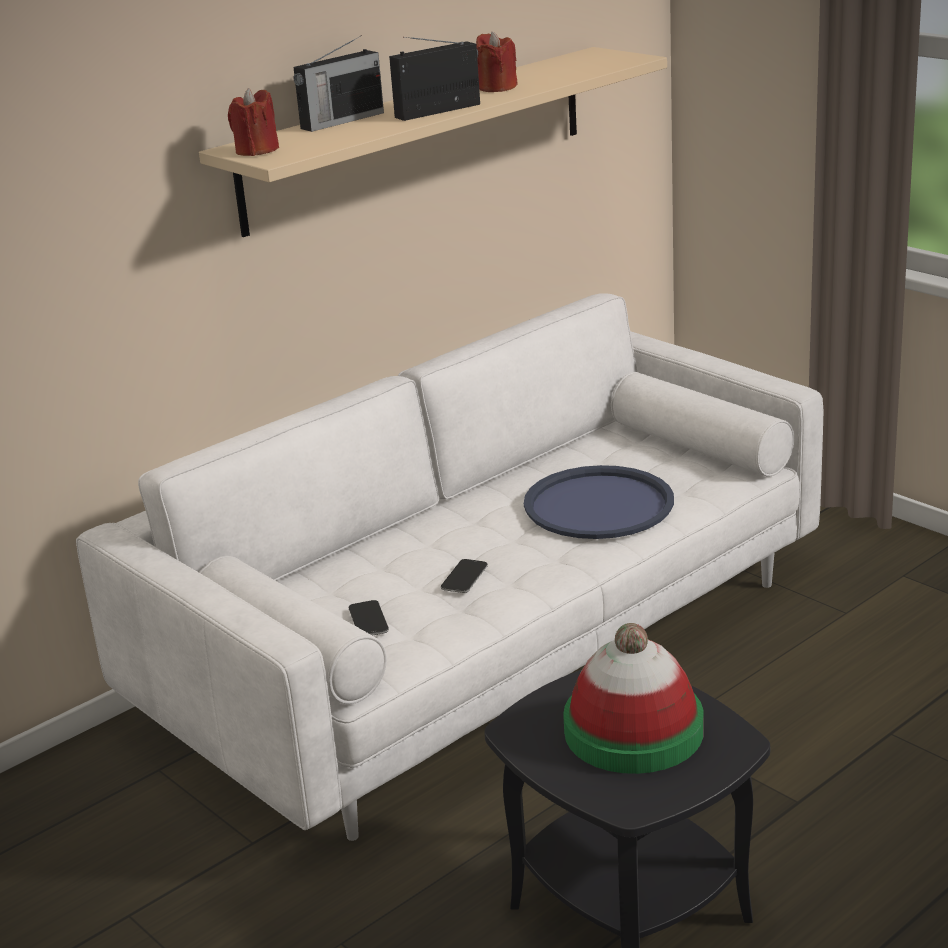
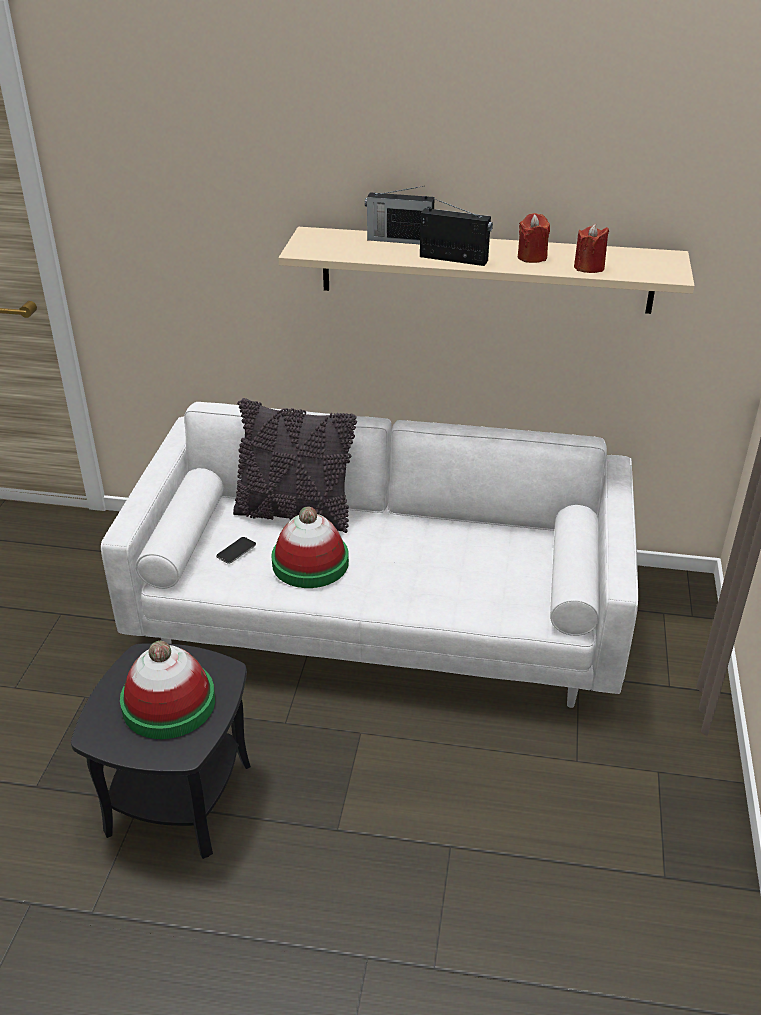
camera: 50 degrees right, 10 degrees up
red candle [228,88,279,156] -> red candle moved to [574,224,609,273]
phone [441,559,488,593] -> hat [271,507,349,588]
blue tray [524,465,674,539] -> none
none -> black pillow [233,398,357,533]

